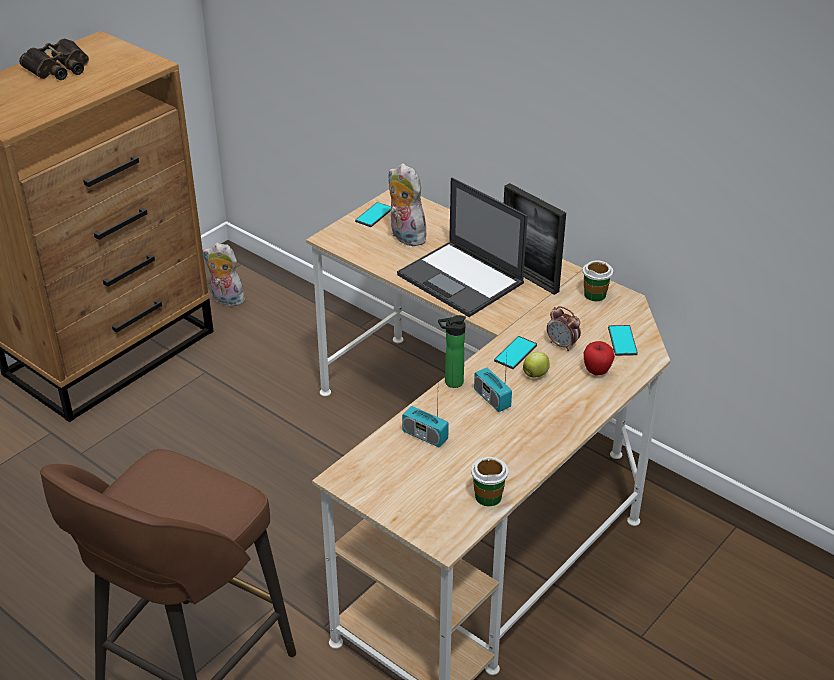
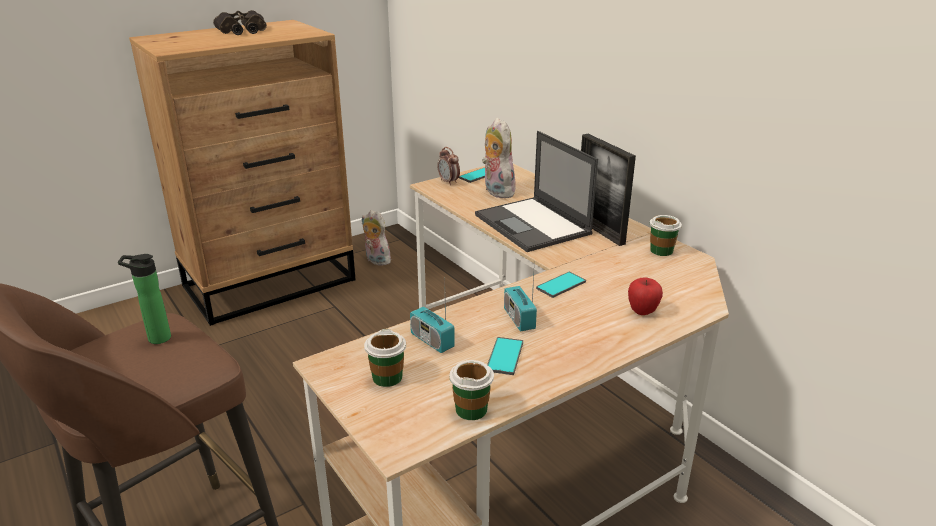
camera: 15 degrees right, 10 degrees down
bottle [438,315,466,388] -> bottle moved to [118,254,171,344]
apple [523,352,550,377] -> none
alarm clock [547,306,581,351] -> alarm clock moved to [437,147,460,185]
phone [608,325,638,356] -> phone moved to [487,337,523,375]
none -> cup [364,329,406,387]

